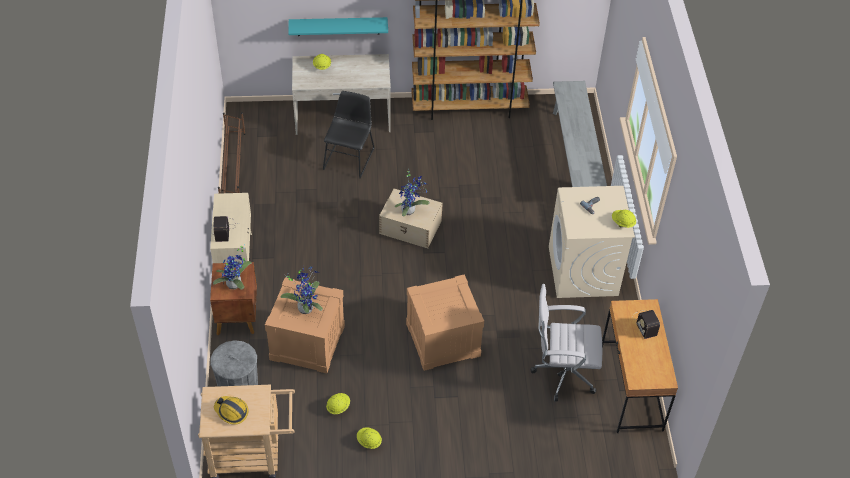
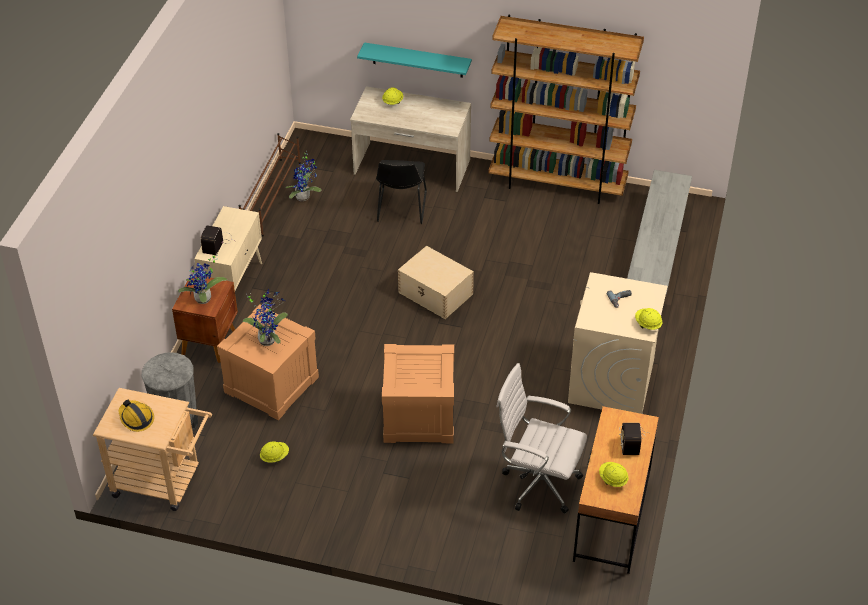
camera: 20 degrees right, 5 degrees down
black chair [323,91,375,179] -> black chair turned 150 degrees clockwise [376,160,427,224]
yellow hard hat [357,427,382,449] -> yellow hard hat moved to [599,462,629,487]
potted plant [395,171,430,217] -> potted plant moved to [285,151,321,201]

